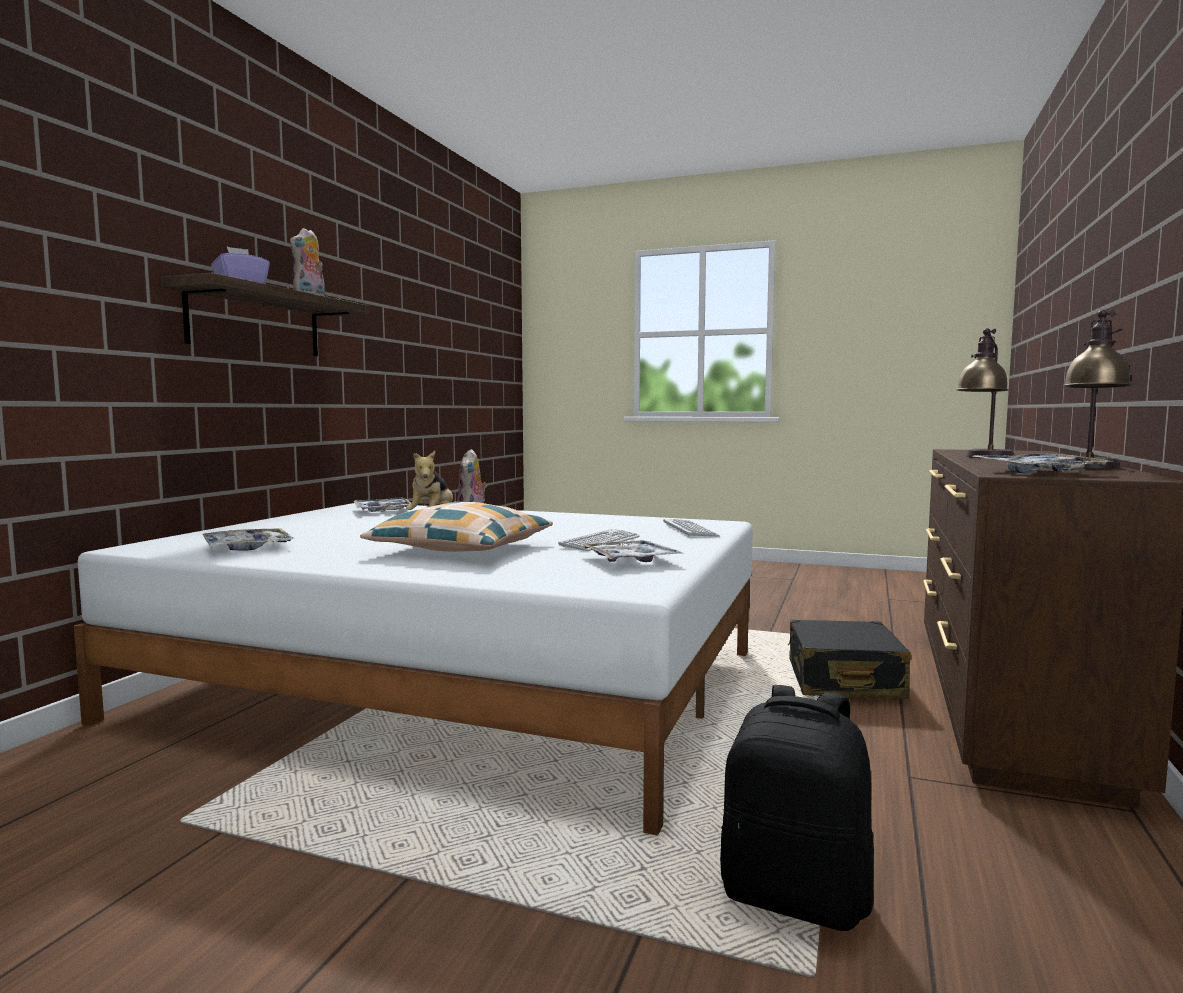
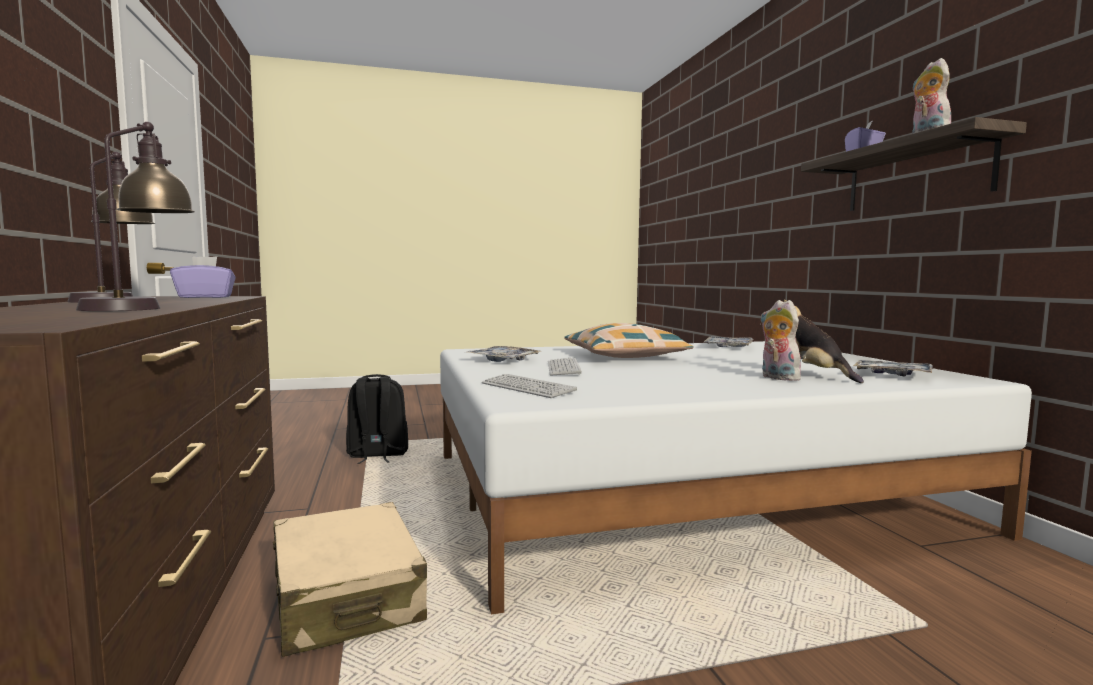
camera: 145 degrees right, 0 degrees up
black suitcase [788,620,911,699] -> beige suitcase [273,502,427,657]
tray [972,454,1110,473] -> purple tissue box [170,256,236,298]

